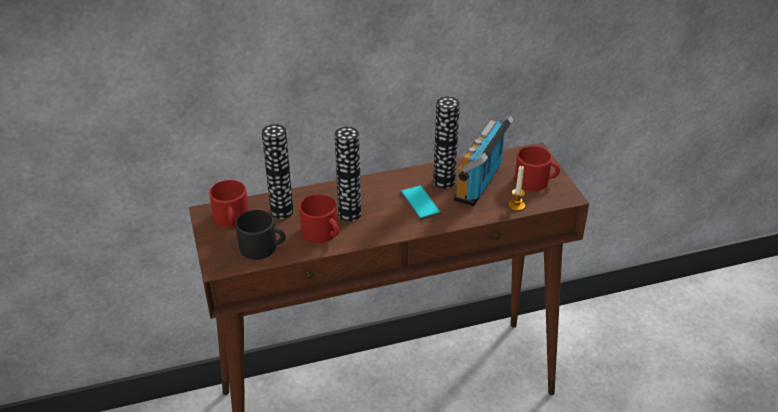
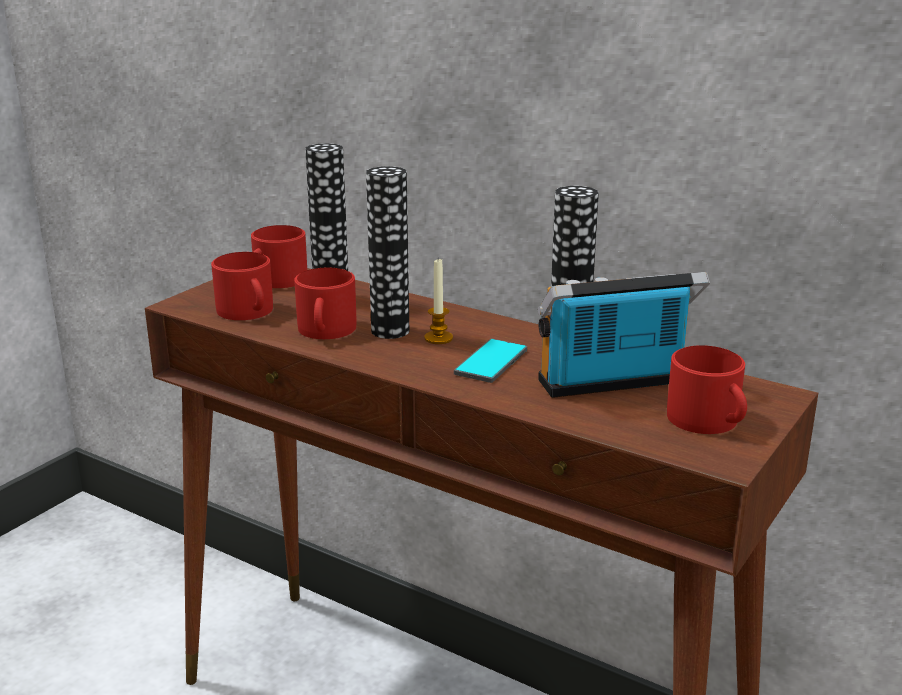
camera: 50 degrees right, 15 degrees down
black mug [236,210,285,260] -> red mug [211,252,273,320]
candle [508,166,525,211] -> candle moved to [424,259,453,344]

